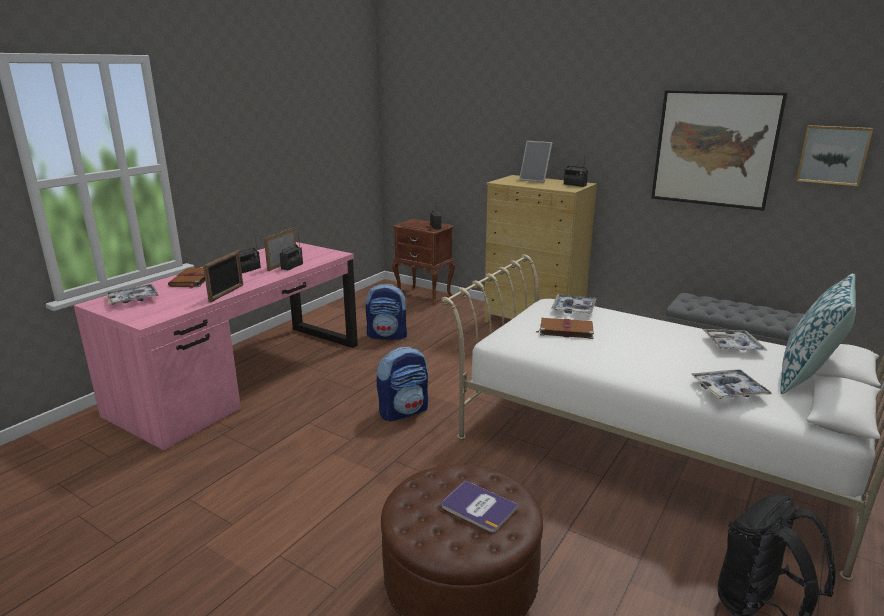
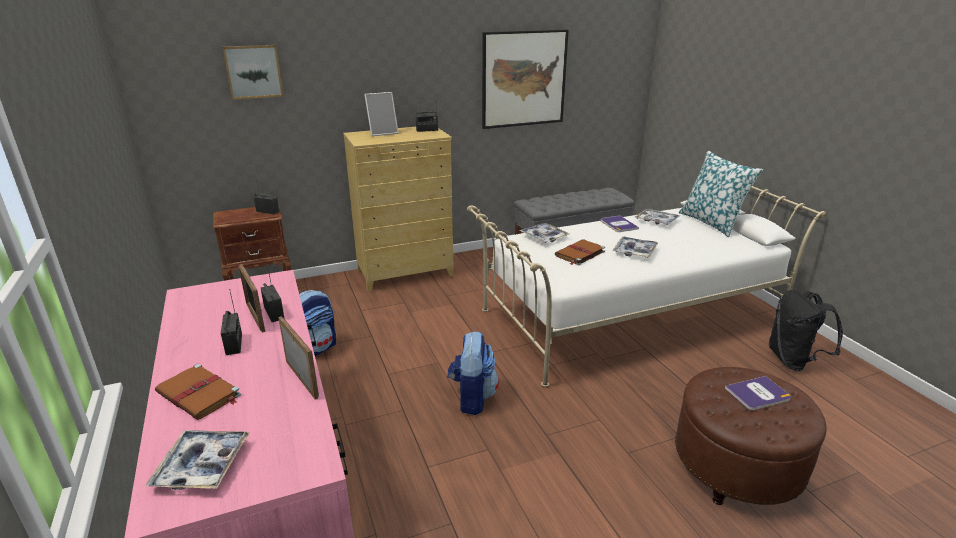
camera: 55 degrees left, 5 degrees up
tray [692,369,772,399] -> tray moved to [613,236,658,258]
picture [796,125,873,186] -> picture moved to [223,45,283,100]
none -> book [601,215,639,232]

